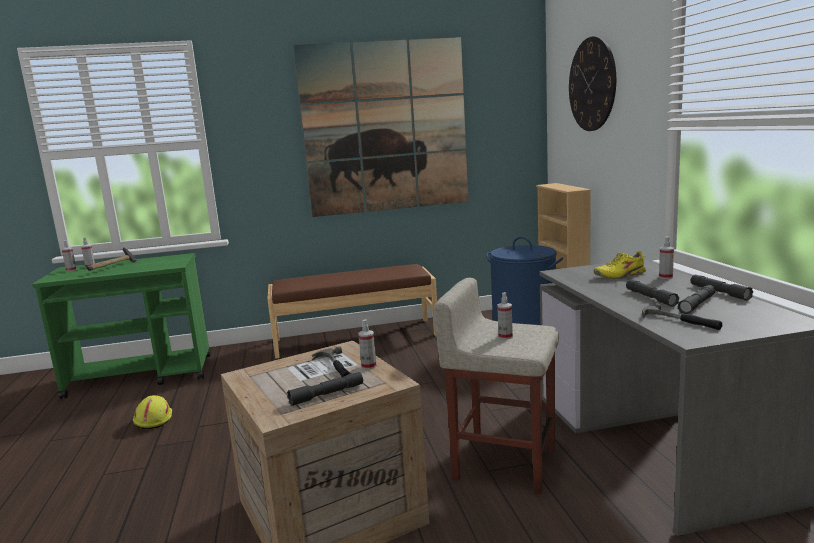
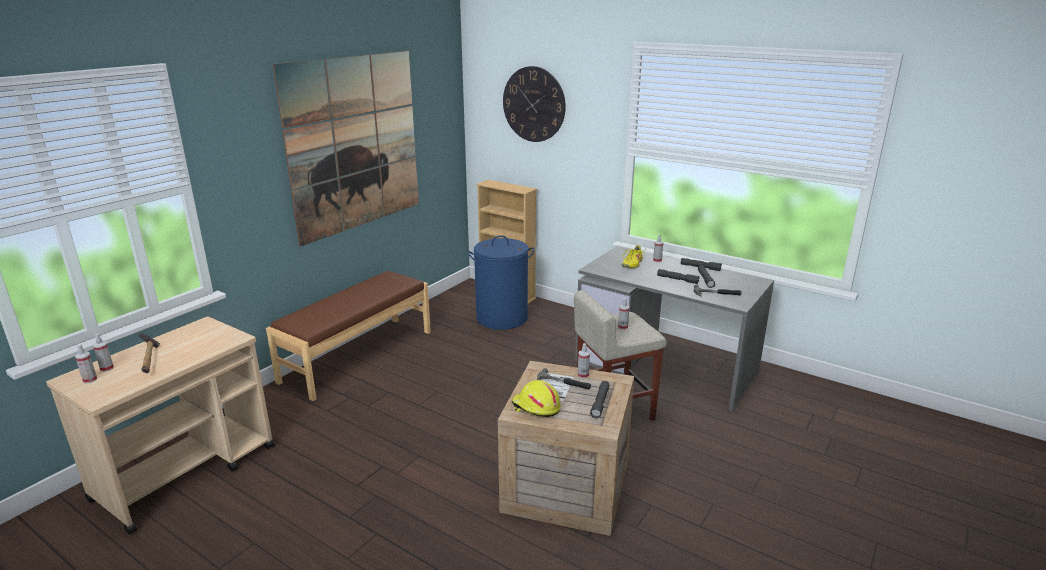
camera: 45 degrees left, 10 degrees up
green cart [32,253,210,399] -> beige cart [46,317,275,535]
yellow hard hat [133,395,172,429] -> yellow hard hat moved to [512,380,561,417]

